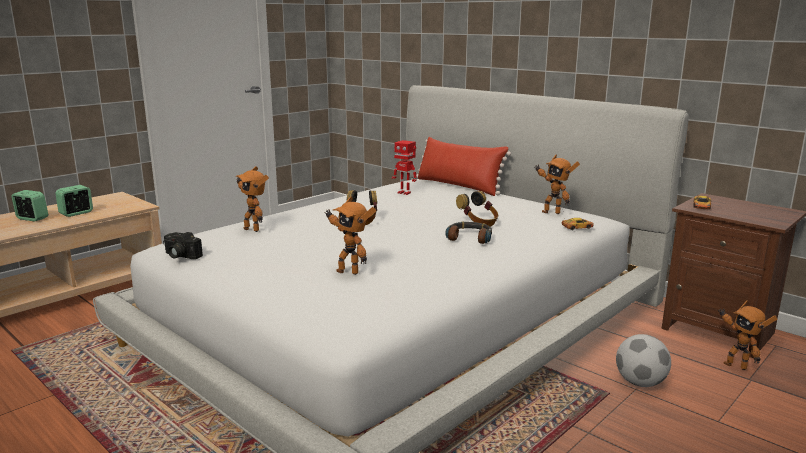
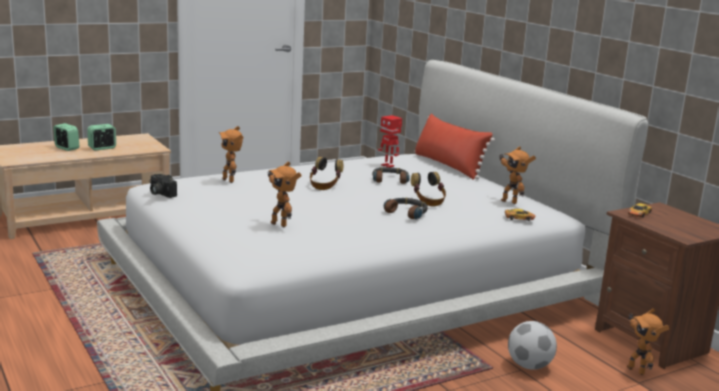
camera: 15 degrees right, 0 degrees up
none -> headphones [372,167,409,184]

